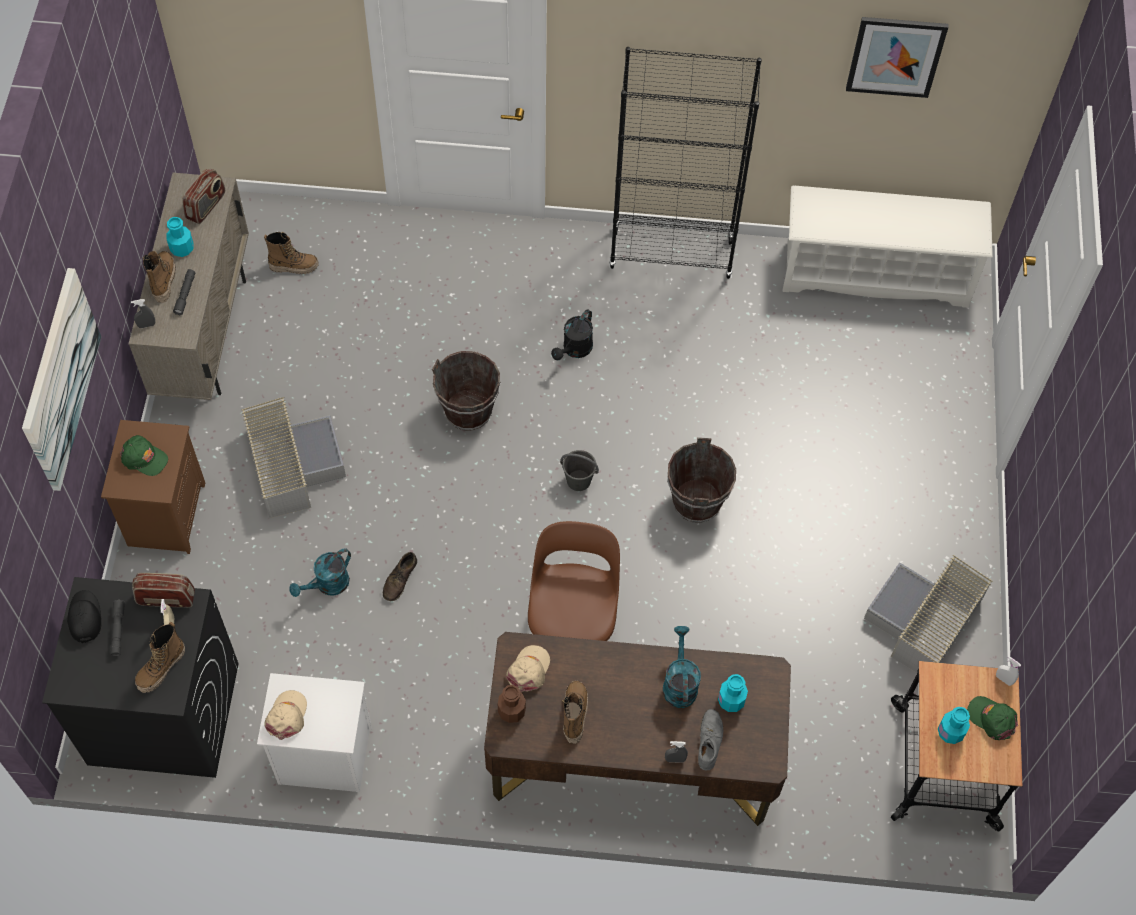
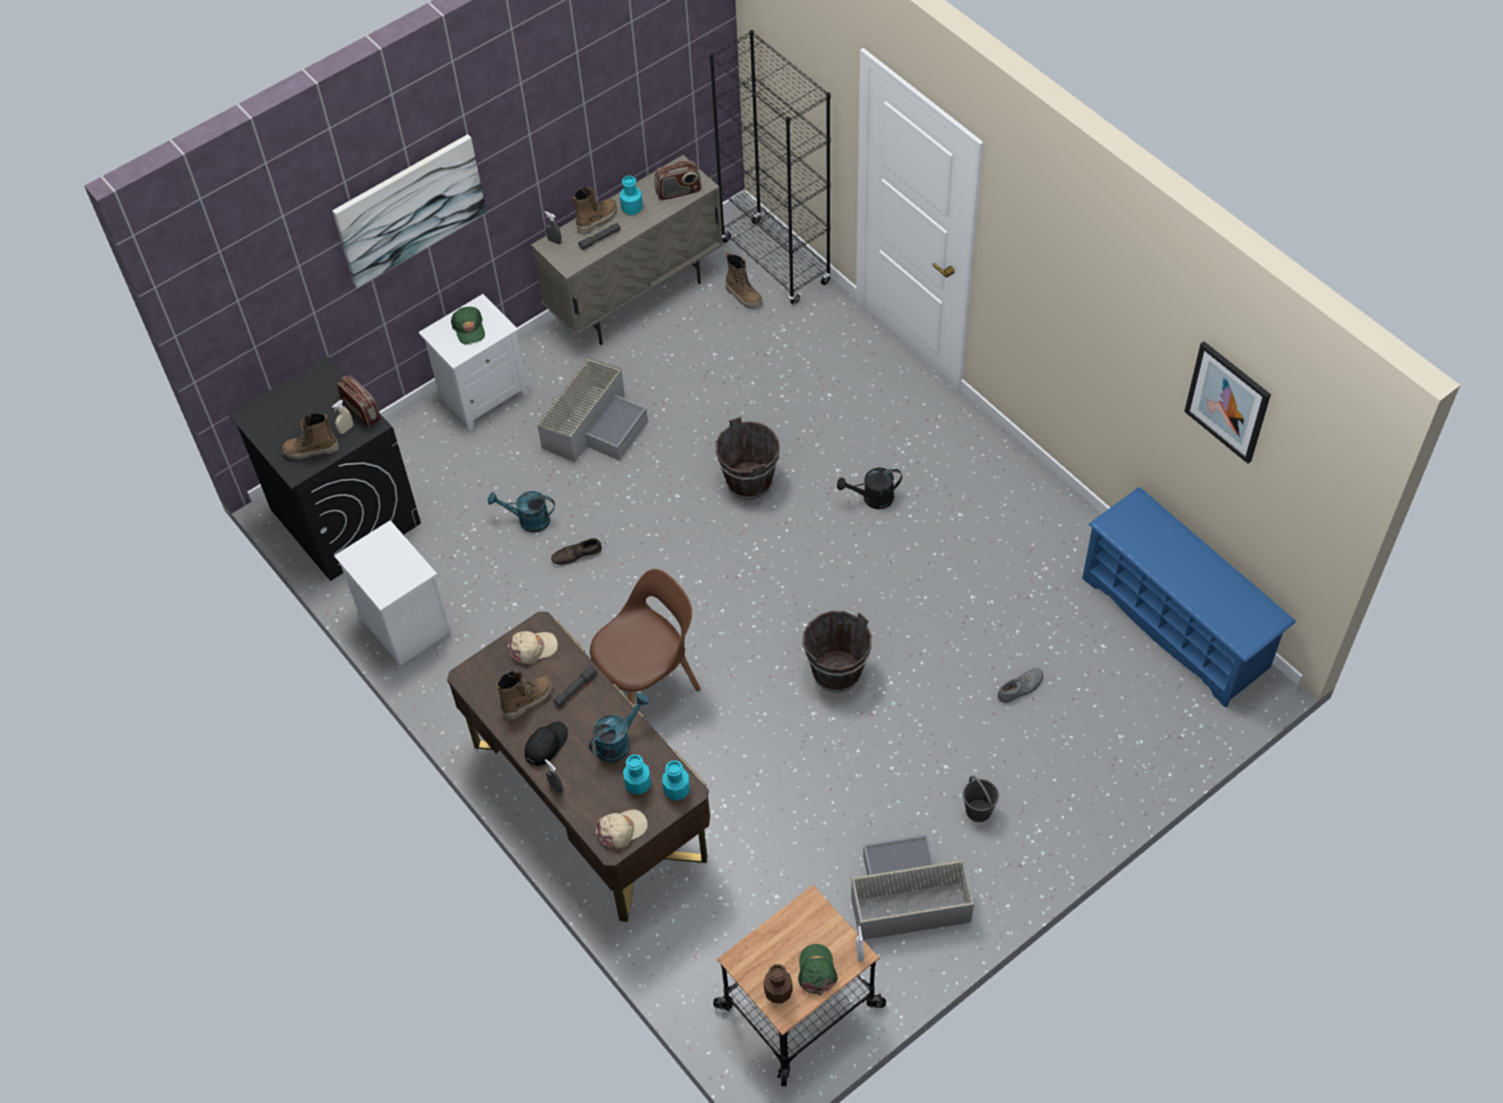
camera: 50 degrees right, 5 degrees down
black cap [67,590,102,643] -> black cap moved to [524,721,568,766]
brown nightstand [101,420,205,554] -> white nightstand [418,294,529,431]
grey flashlight [110,600,125,656] -> grey flashlight moved to [553,665,598,707]
beige cap [264,690,307,740] -> beige cap moved to [596,810,648,849]
brown bottle [498,685,526,723] -> brown bottle moved to [763,964,793,1003]
grey bucket [560,450,599,491] -> grey bucket moved to [963,776,999,822]
black bookcase [609,47,762,279] -> black bookcase moved to [709,30,831,304]
grey shoe [698,709,723,770] -> grey shoe moved to [997,668,1043,703]
white shoe rack [783,186,993,308] -> blue shoe rack [1082,487,1296,708]
turquoise bottle [938,707,970,744] -> turquoise bottle moved to [662,760,690,801]

